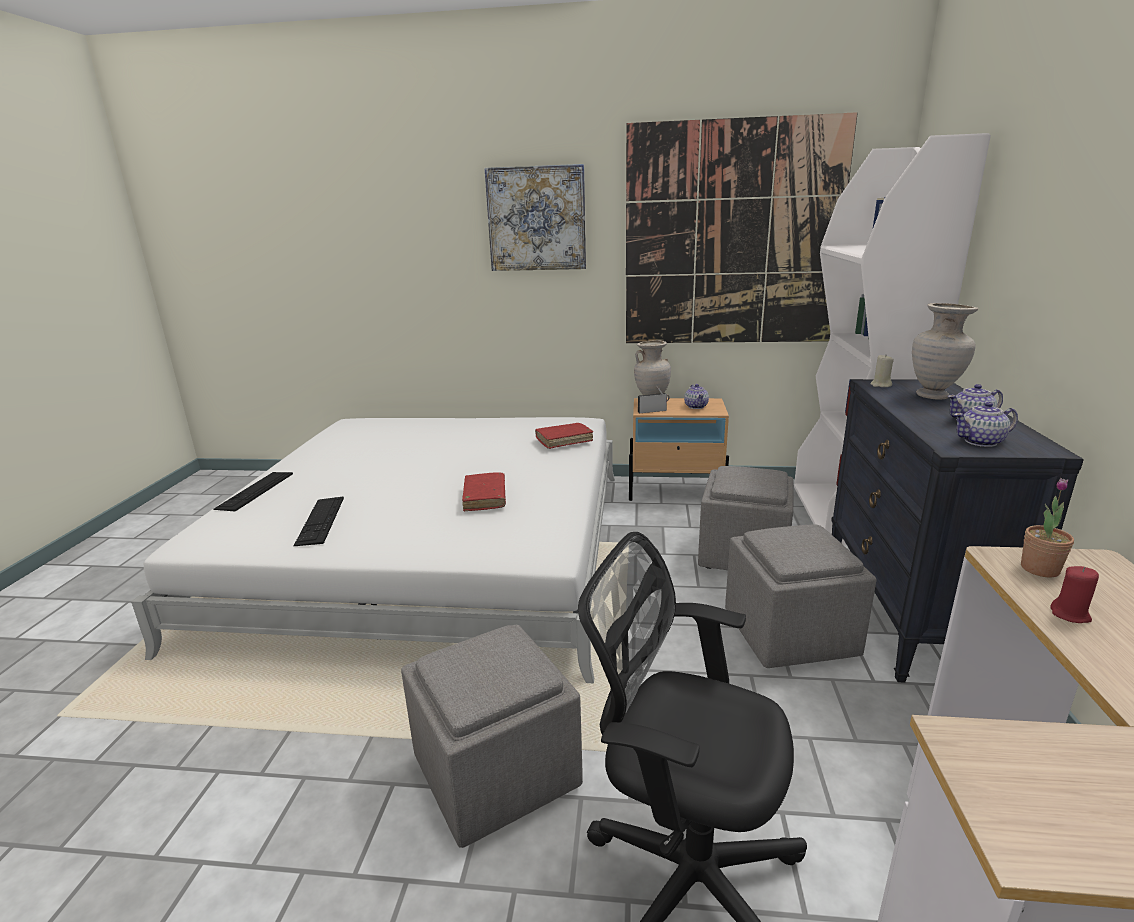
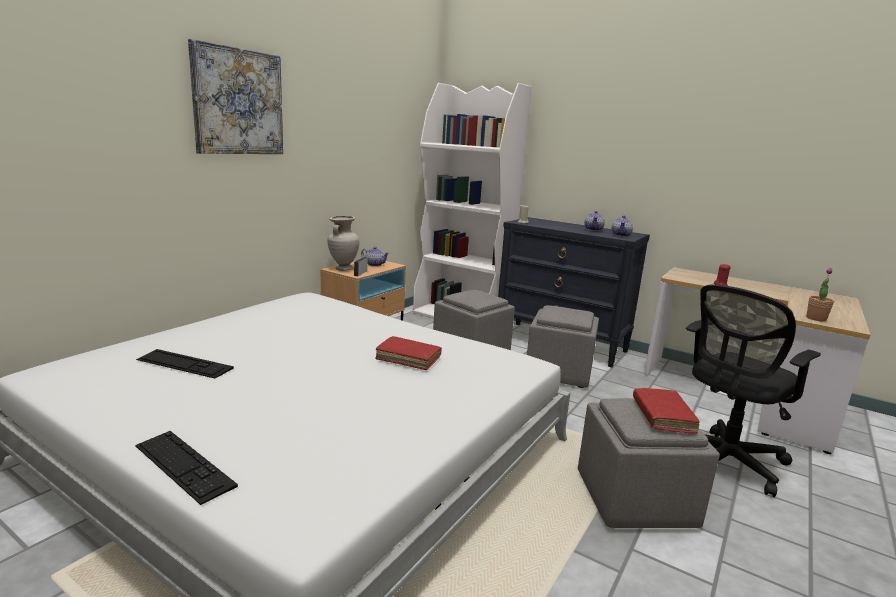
camera: 65 degrees left, 5 degrees down
keyboard [294,496,344,546] -> keyboard moved to [136,349,234,379]
red book [535,423,593,449] -> red book moved to [633,388,700,434]
picture [626,112,858,343] -> none
beige vase [912,303,979,400] -> none
potted plant [1021,478,1074,578] -> potted plant moved to [806,268,834,322]

